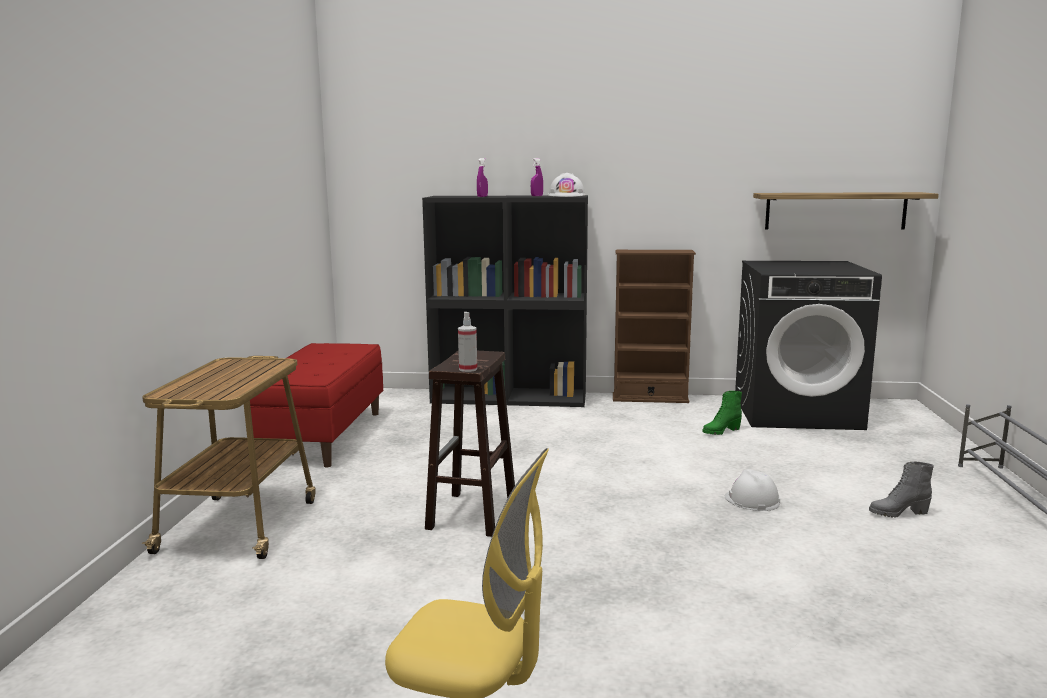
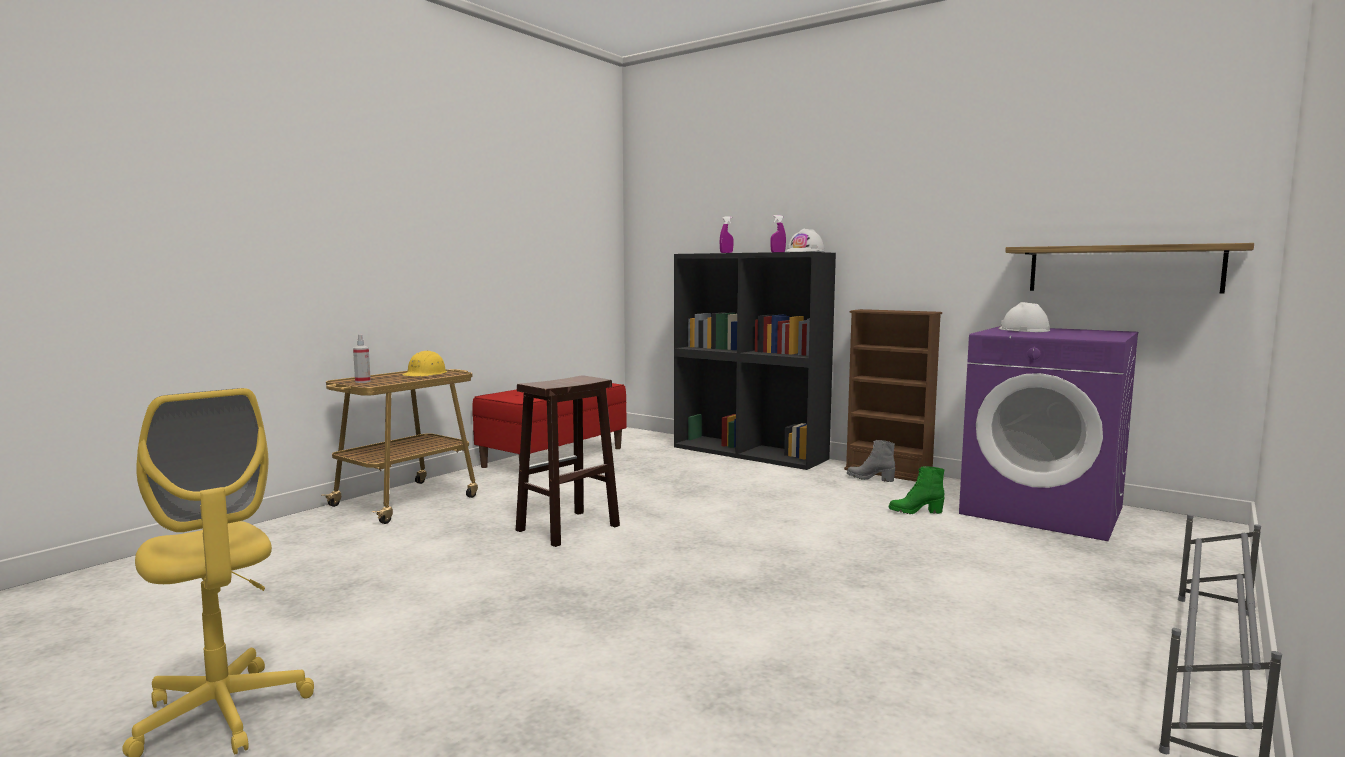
camera: 30 degrees right, 5 degrees down
spray bottle [458,312,477,372] -> spray bottle moved to [353,334,371,383]
white hard hat [725,469,780,511] -> white hard hat moved to [998,302,1050,332]
black washing machine [735,261,882,430] -> purple washing machine [959,326,1138,541]
grey boot [869,462,934,518] -> grey boot moved to [847,440,895,482]
none -> yellow hard hat [402,350,447,377]

